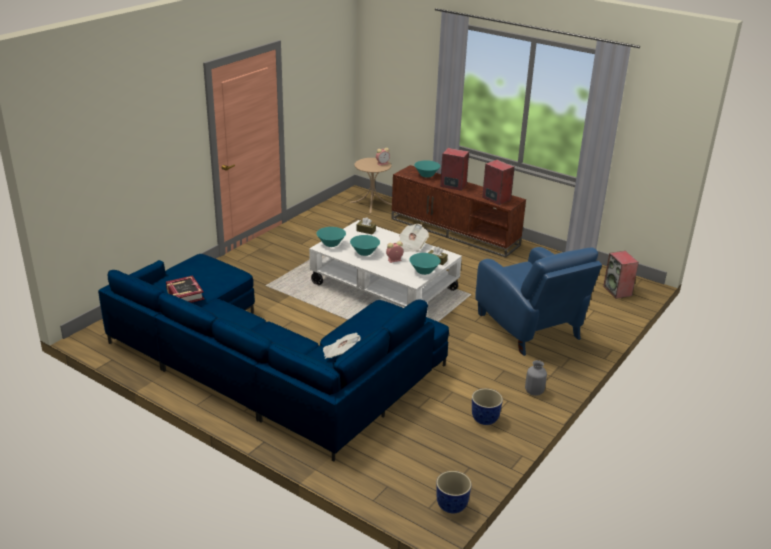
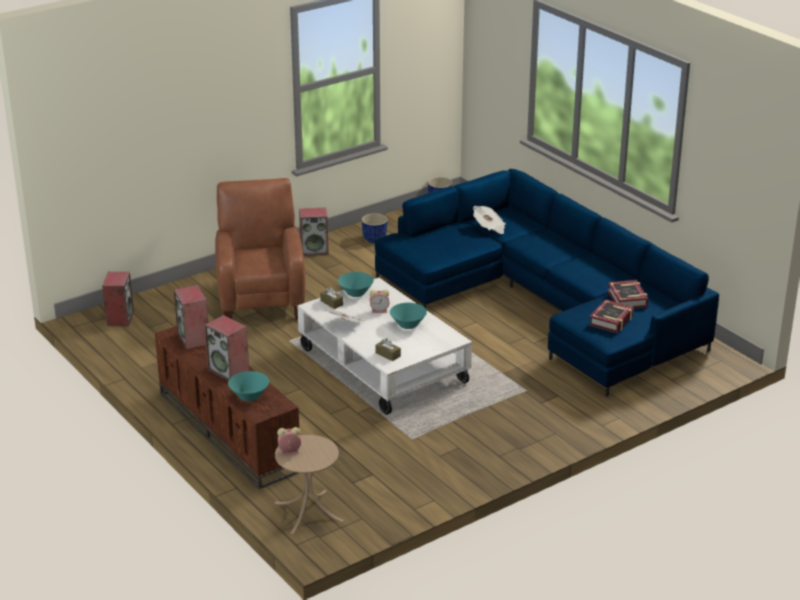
camera: 160 degrees left, 0 degrees up
turquoise bowl [316,227,346,247] -> none
blue armchair [475,247,602,356] -> brown armchair [215,178,305,320]
grey vase [525,360,547,396] -> speaker [299,207,329,256]
none -> book [589,299,634,333]

